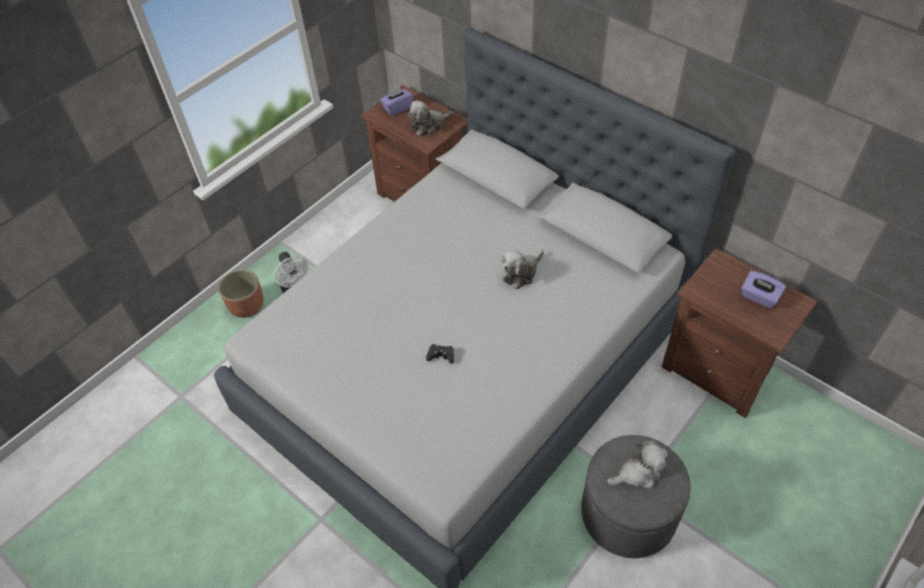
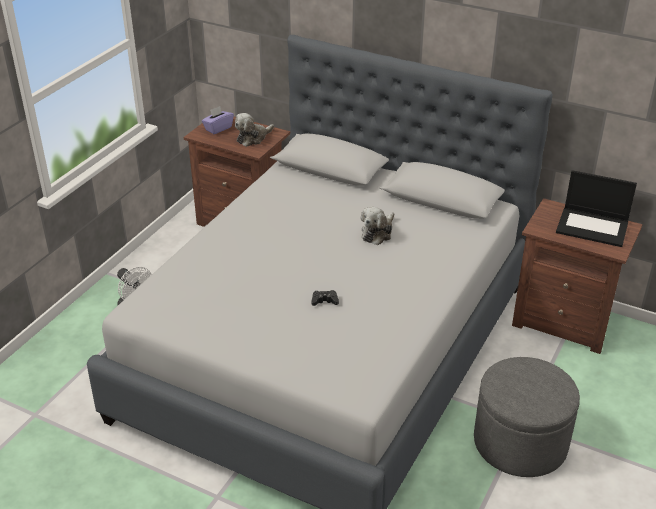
camera: 15 degrees left, 15 degrees down
planter [218,270,264,318] -> none
plush toy [607,440,668,489] -> none
purple tissue box [741,271,786,308] -> laptop [556,170,637,247]

